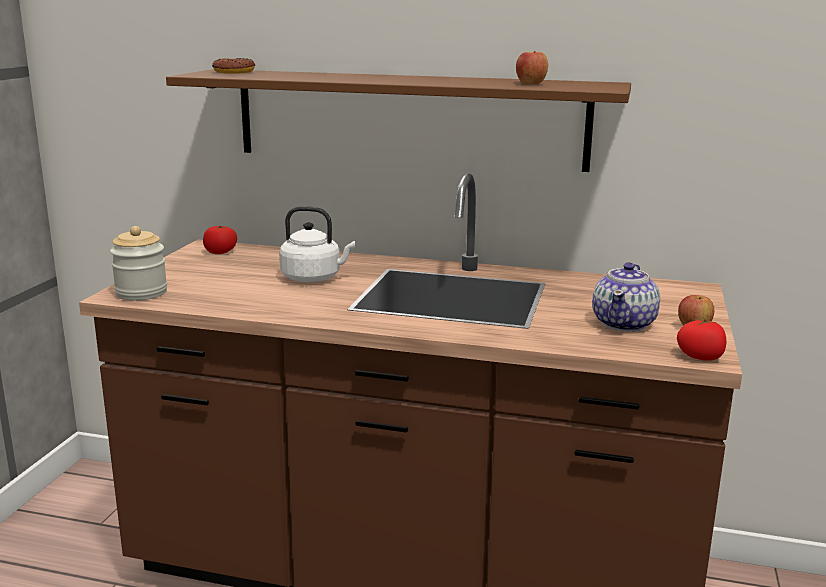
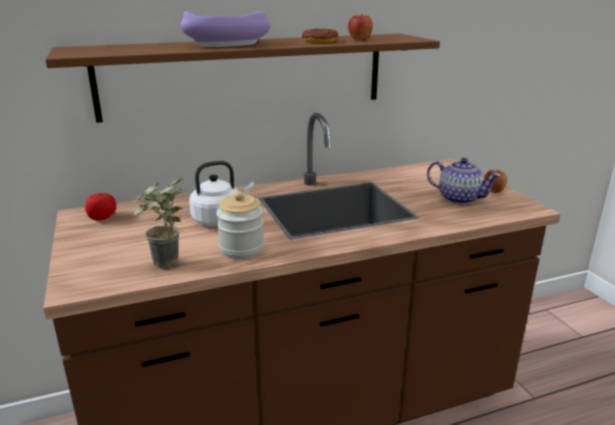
camera: 35 degrees left, 5 degrees up
jar [110,226,167,300] -> jar moved to [216,191,265,259]
donut [212,58,255,74] -> donut moved to [302,28,338,43]
teapot [592,263,660,332] -> teapot turned 45 degrees counterclockwise [427,158,501,205]
tomato [677,317,726,361] -> none
none -> potted plant [133,176,183,269]
none -> purple bowl [180,11,270,47]

